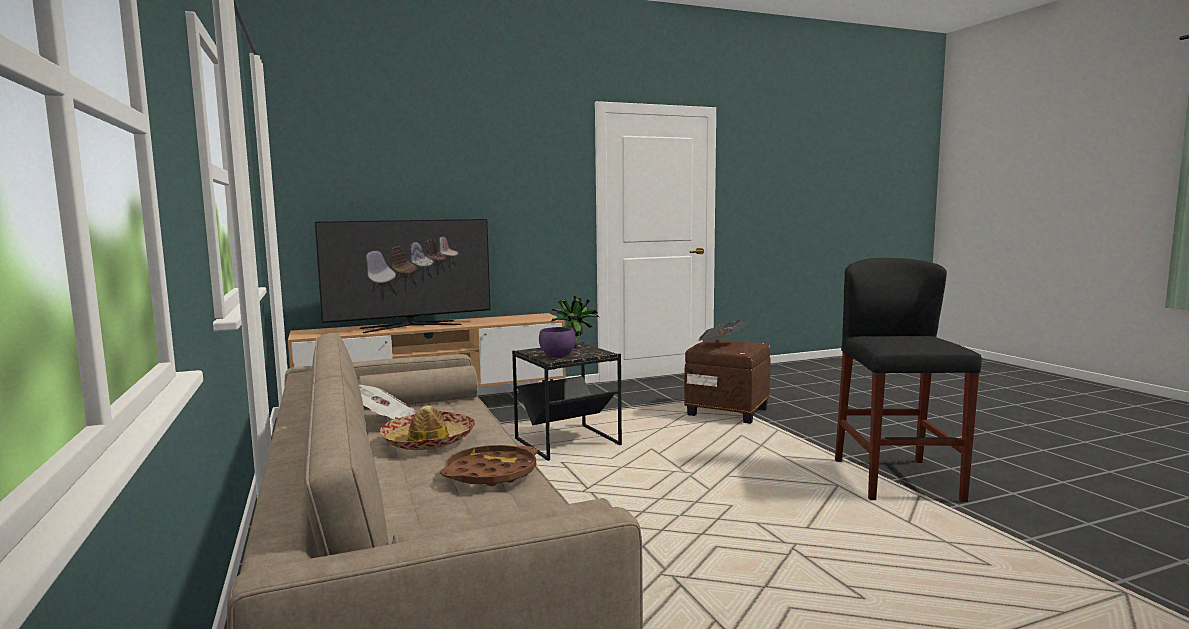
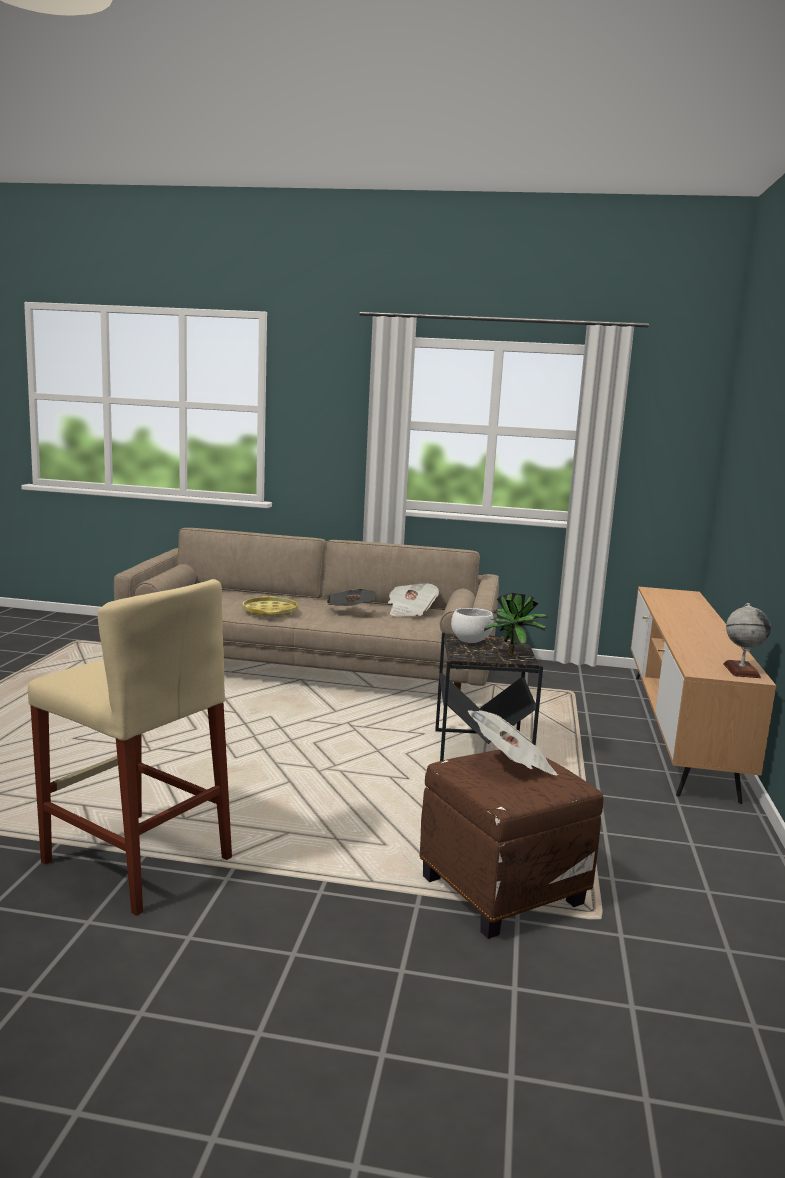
camera: 120 degrees right, 5 degrees up
television [315,219,491,333] -> none
hat [380,406,475,450] -> newspaper [327,589,377,606]
brown tray [440,445,538,486] -> yellow tray [243,596,298,617]
purple bowl [539,327,576,357] -> white bowl [451,608,494,643]
black stool [835,258,982,502] -> beige stool [28,579,232,916]
none -> globe [723,603,771,678]

